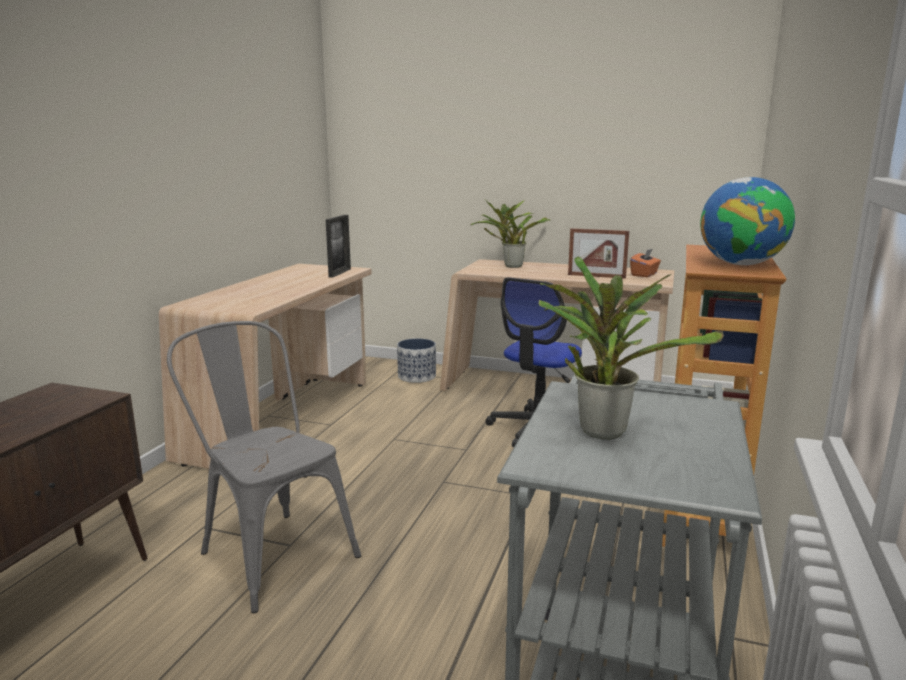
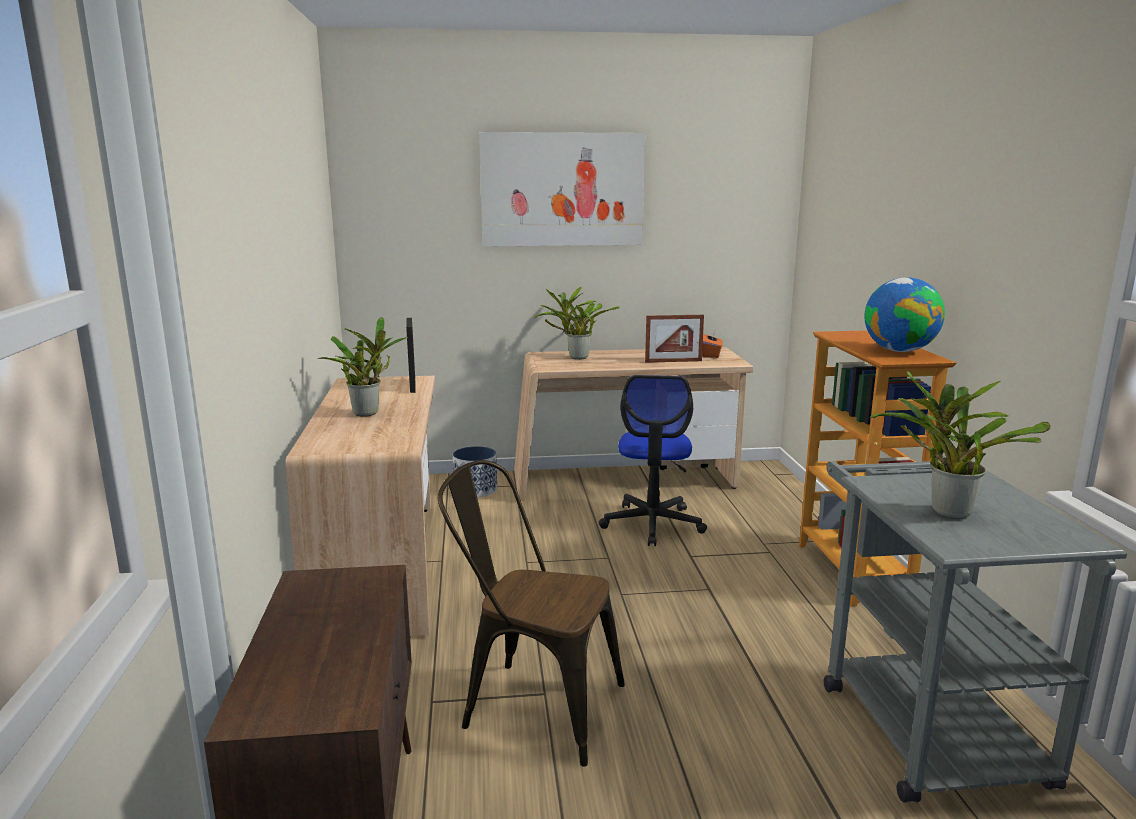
camera: 25 degrees left, 0 degrees up
grey chair [167,321,361,613] -> brown chair [438,460,625,767]
none -> potted plant [318,317,408,416]
none -> picture [479,132,645,247]

